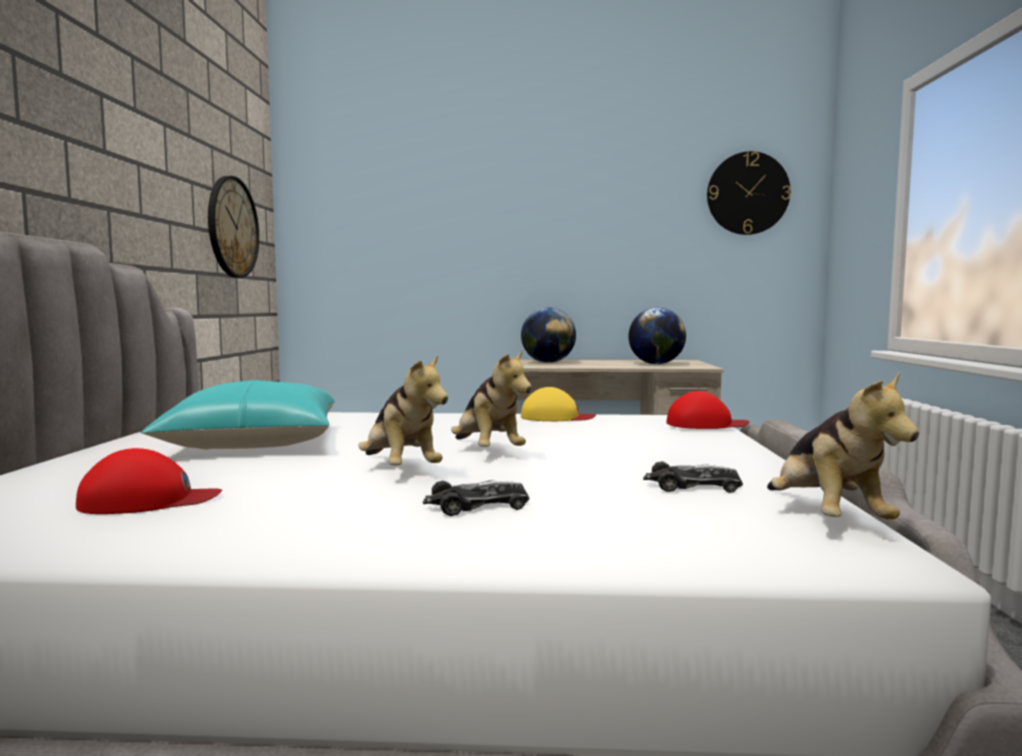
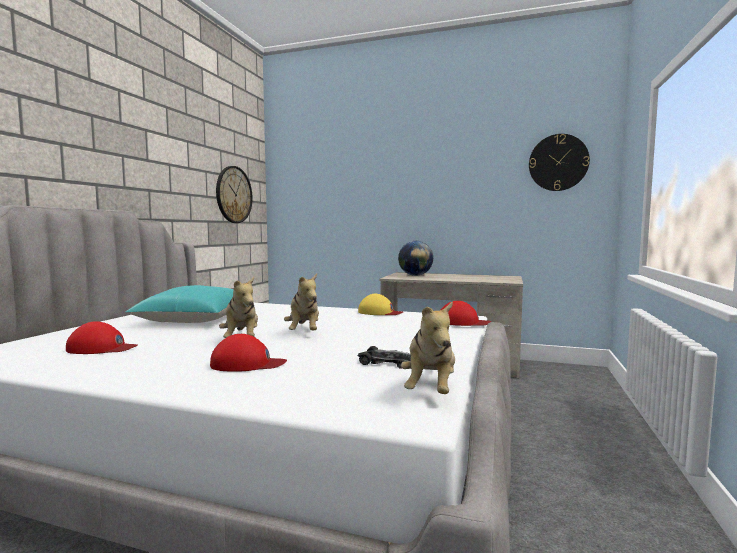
camera: 15 degrees right, 0 degrees up
toy car [423,480,529,516] -> red cap [210,334,287,372]
globe [628,307,686,364] -> none

